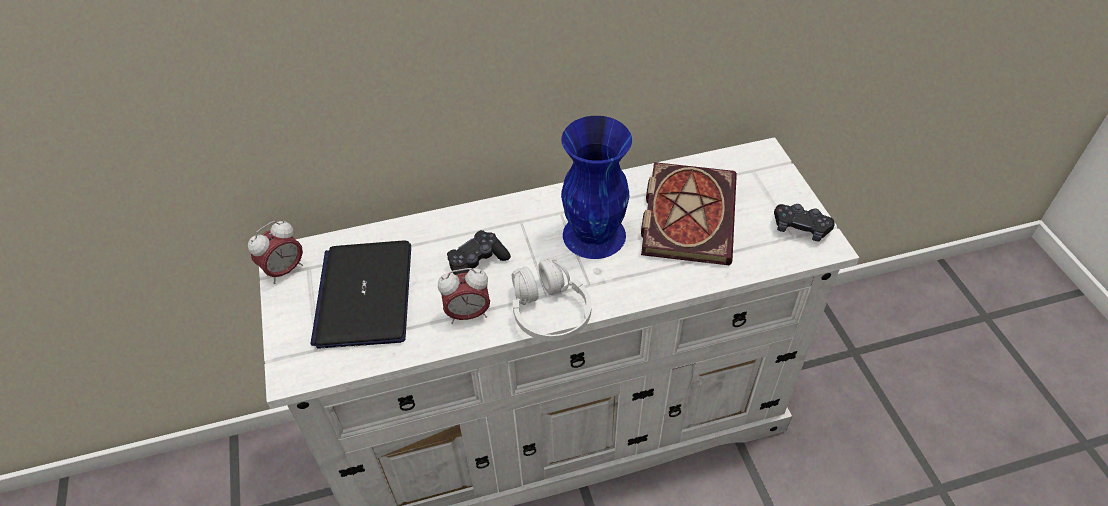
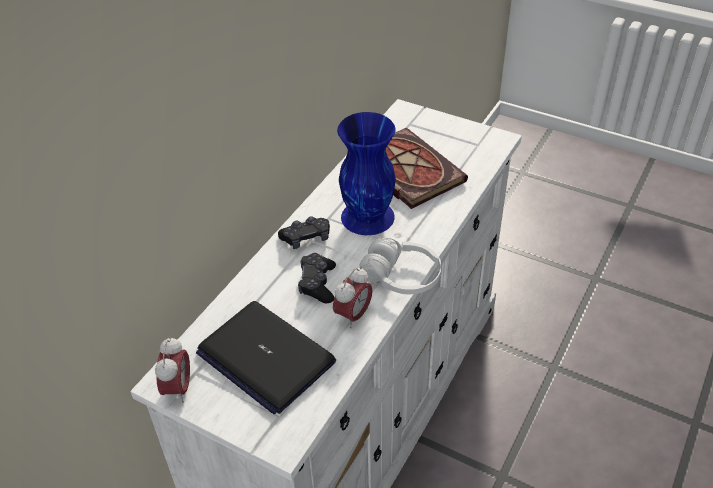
camera: 45 degrees left, 5 degrees down
black game controller [774,204,834,242] -> black game controller moved to [278,216,330,249]

